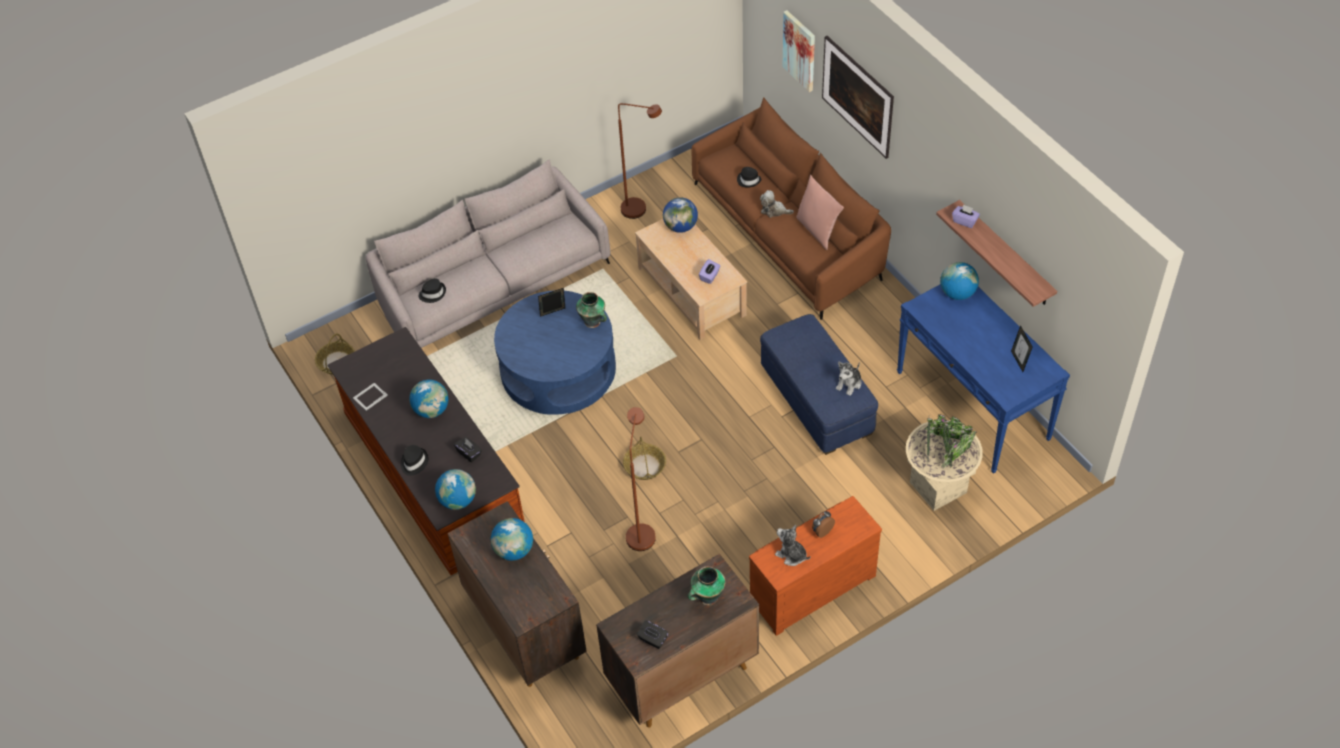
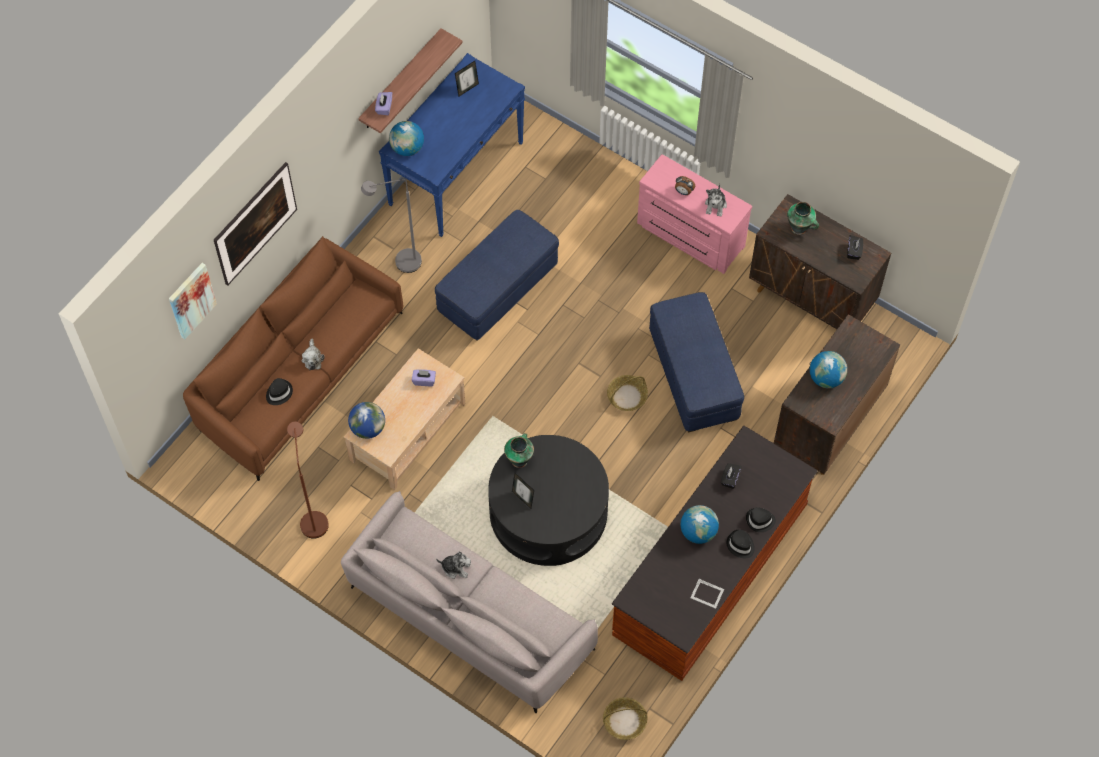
camera: 115 degrees left, 10 degrees up
black hat [418,278,446,303] -> black hat moved to [727,530,755,558]
globe [435,469,476,510] -> none
blue coffee table [494,291,616,415] -> black coffee table [488,435,609,566]
brown floor lamp [626,407,656,551] -> blue ottoman [649,292,744,432]
brown dresser [749,496,882,636] -> pink dresser [637,154,752,274]
pink pillow [796,175,844,250] -> none
plush toy [836,361,861,396] -> plush toy moved to [436,551,471,579]
beige planter [906,415,983,511] -> none
none -> grey floor lamp [361,179,422,273]

